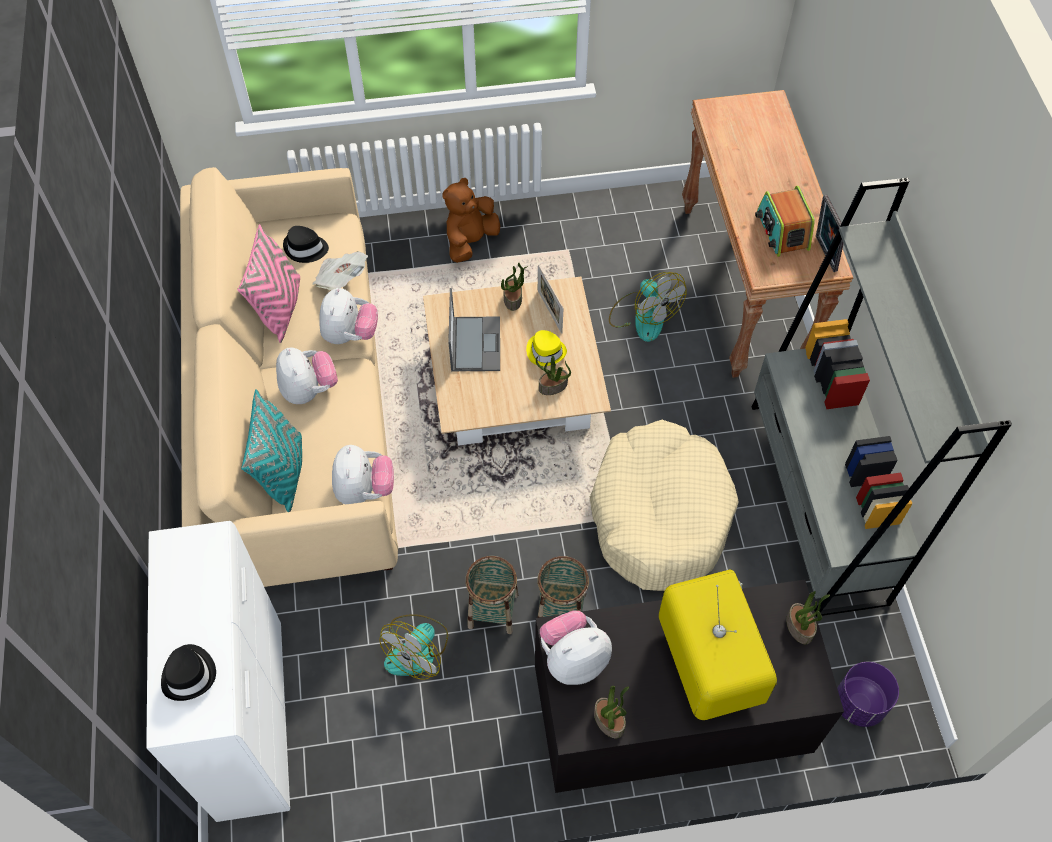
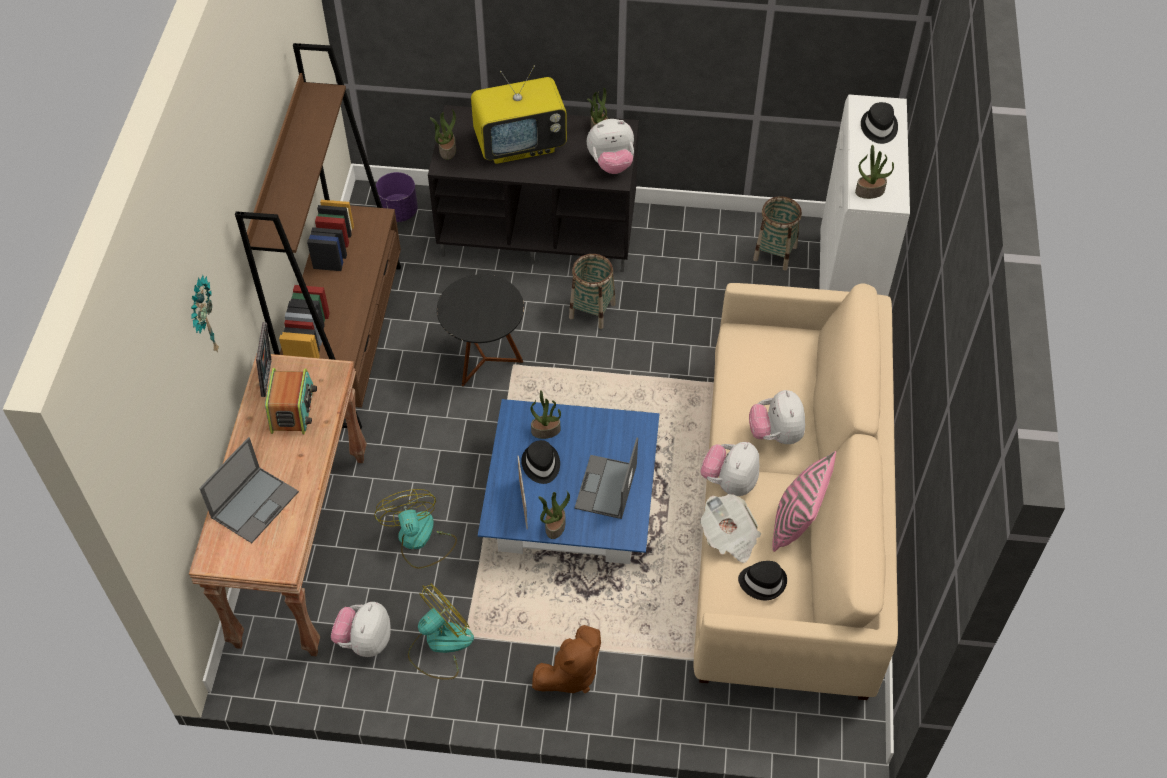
camera: 165 degrees left, 5 degrees down
turquoise pillow [241,389,302,512] -> none
plush toy [332,445,394,504] -> plush toy moved to [331,602,391,657]
fan [380,614,448,680] -> fan moved to [408,584,474,680]
beige coffee table [423,277,611,446] -> blue coffee table [478,399,660,564]
basket [466,556,518,634] -> basket moved to [753,196,802,270]
yellow hat [526,330,567,366] -> black hat [521,440,560,484]
beige dog bed [590,420,738,591] -> black side table [437,274,524,387]
television [659,569,777,720] -> television turned 105 degrees counterclockwise [471,65,567,164]
grey bookcase [751,178,1012,617] -> brown bookcase [235,43,401,429]
none -> wall clock [191,275,219,353]
none -> laptop [199,437,299,543]
none -> potted plant [855,145,894,199]

